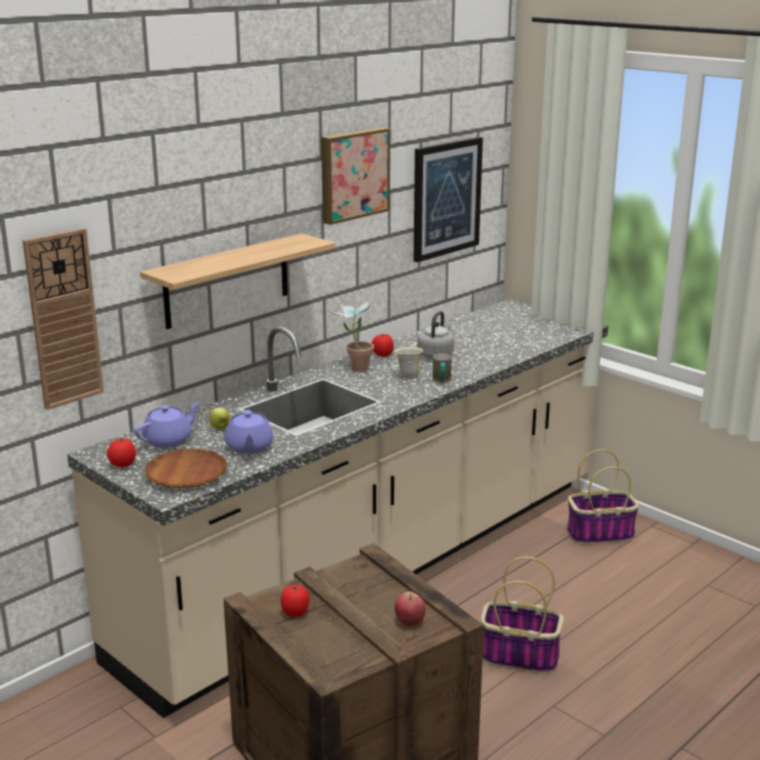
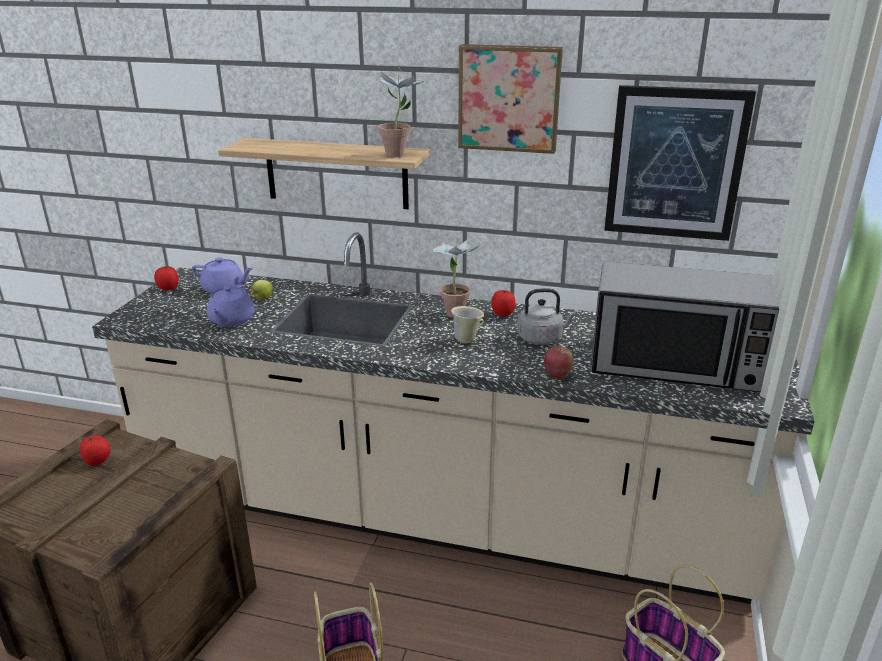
camera: 60 degrees right, 5 degrees up
wall clock [23,228,104,410] -> none
brown plate [145,448,227,488] -> none
purple teapot [224,409,274,454] -> purple teapot turned 45 degrees counterclockwise [207,284,255,327]
apple [395,592,426,626] -> apple moved to [544,346,573,379]
mug [433,353,452,383] -> none
none -> potted plant [377,67,425,157]
none -> microwave [591,262,781,392]

